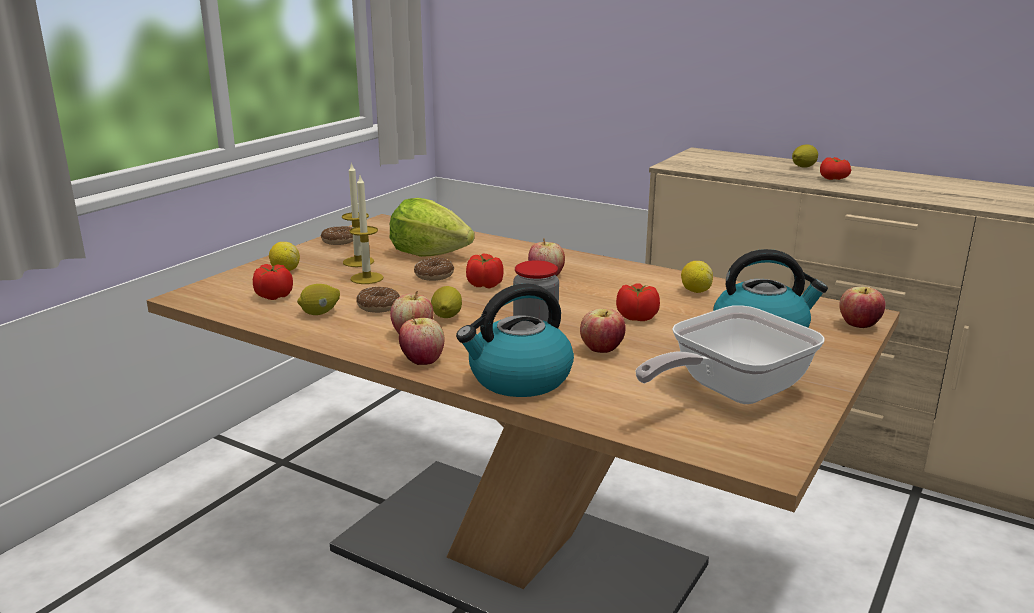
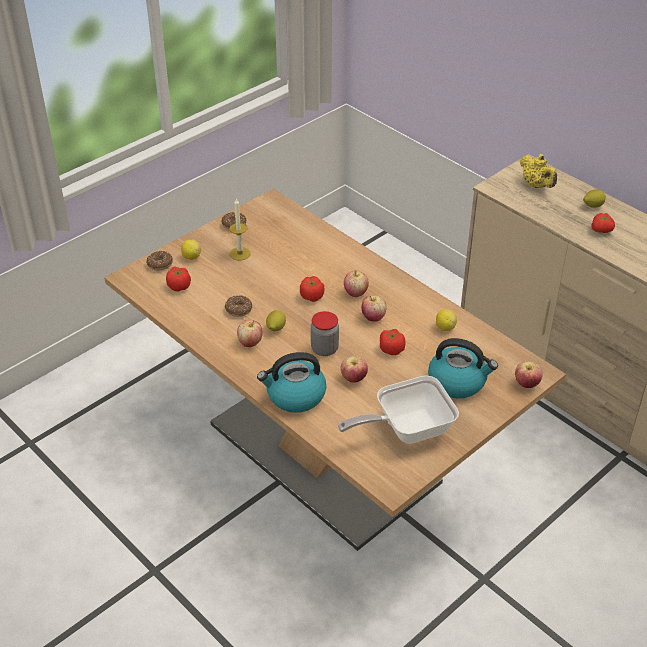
camera: 15 degrees right, 20 degrees up
lemon [297,284,340,315] -> none
candle [349,176,383,284] -> none
lettuce [390,198,475,257] -> none
apple [399,316,445,365] -> apple moved to [361,295,387,322]
donut [414,257,454,281] -> donut moved to [146,251,173,270]
none -> yellow teapot [520,154,557,188]

